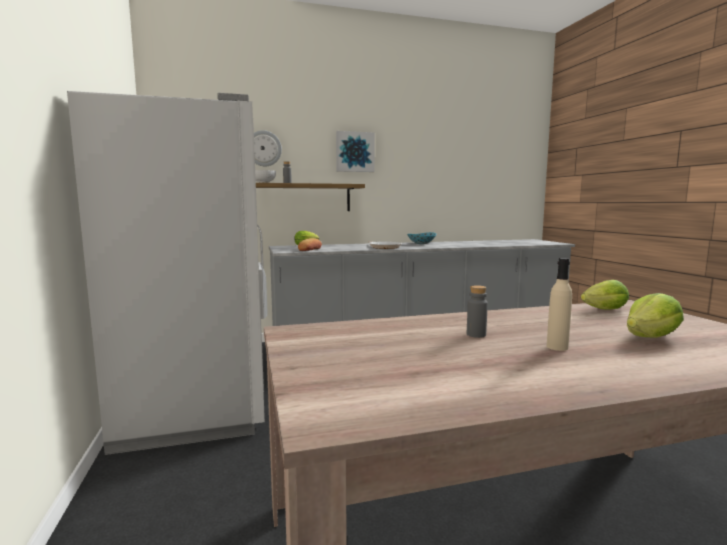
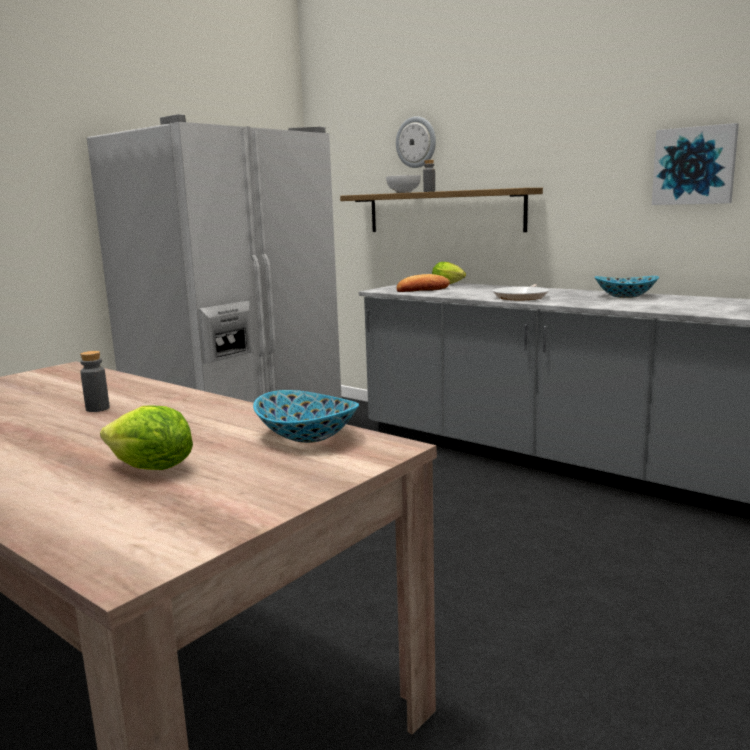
camera: 55 degrees right, 5 degrees up
picture [336,131,375,172] -> picture moved to [652,123,739,205]
beige bottle [547,258,572,351] -> none
lettuce [581,280,629,310] -> bowl [253,390,359,443]

